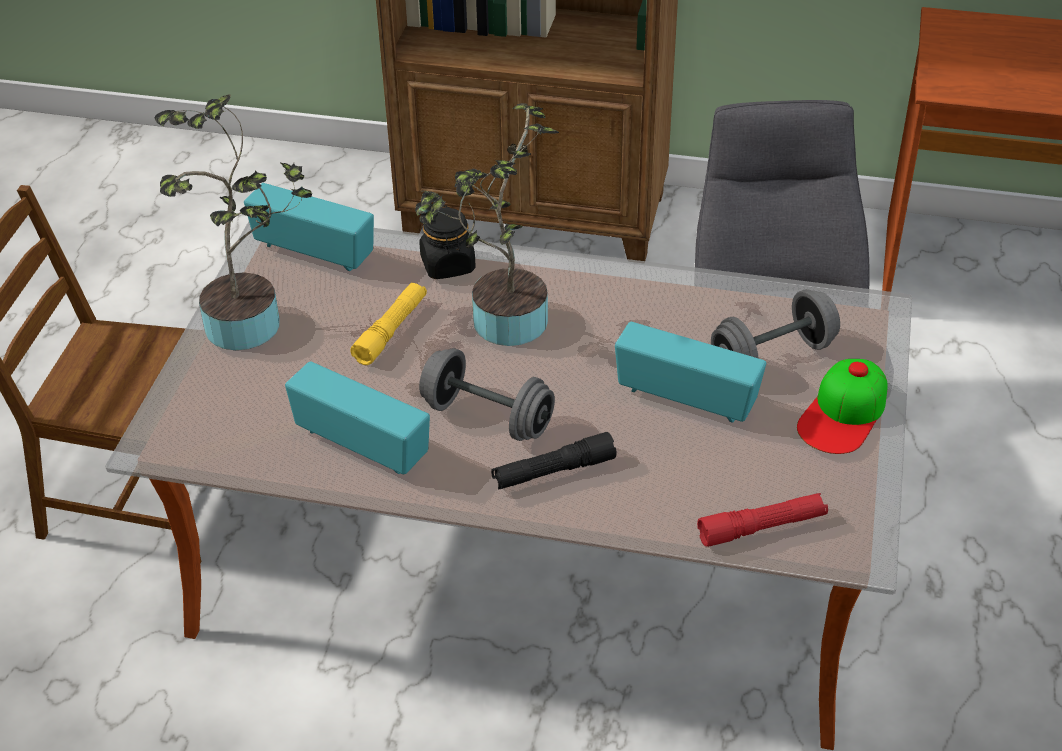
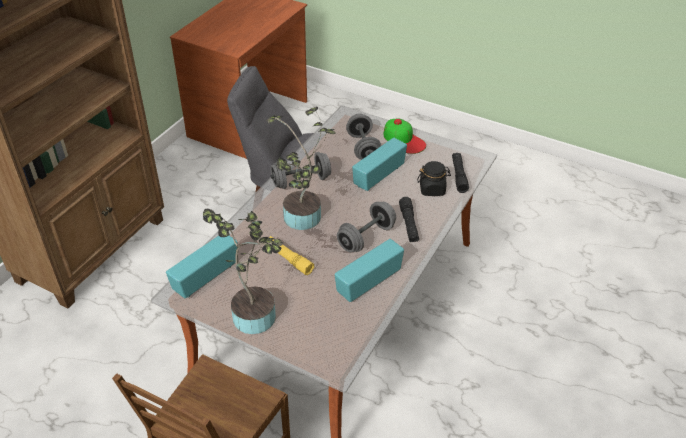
camera: 75 degrees left, 0 degrees up
black jar [420,205,476,279] -> black jar moved to [417,161,451,196]
red flashlight [697,493,828,547] -> black flashlight [452,153,469,193]
none -> grey dumbbell [271,152,331,189]

